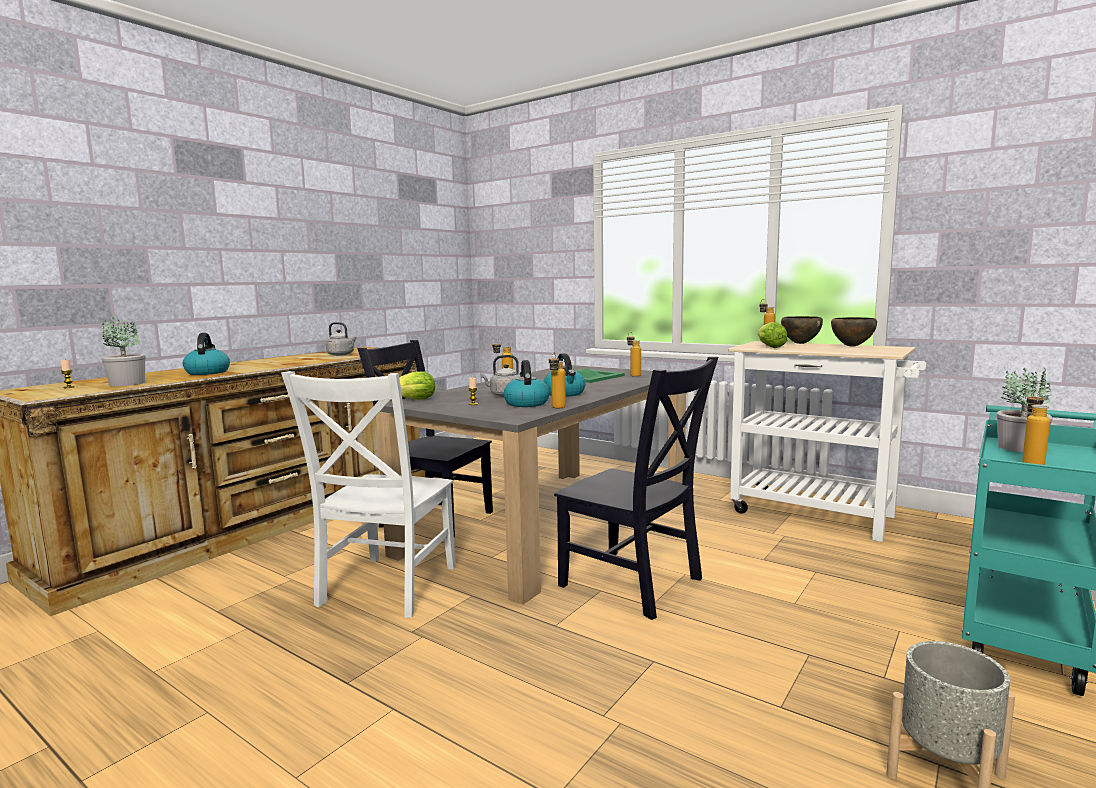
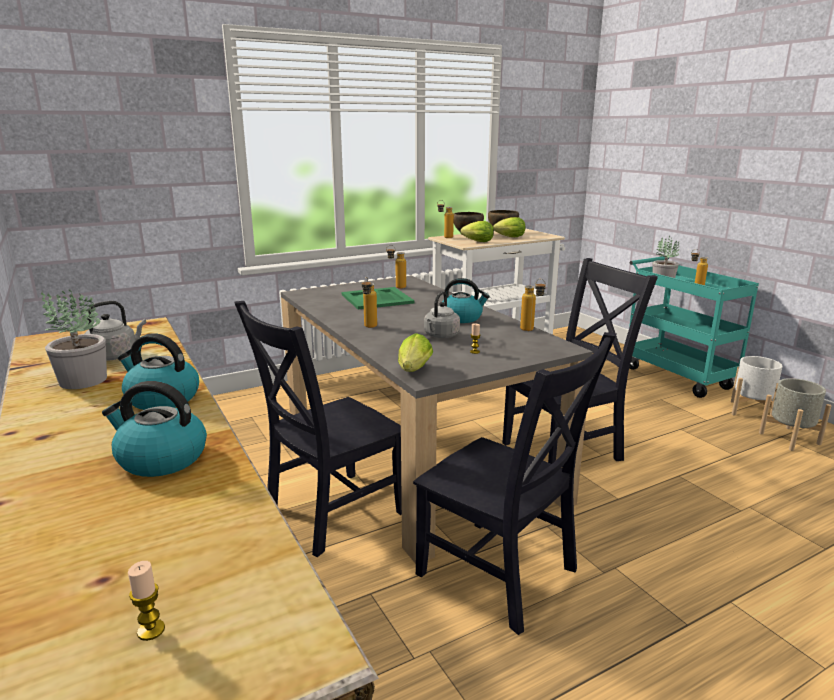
camera: 65 degrees left, 10 degrees up
potted plant [102,317,145,386] -> potted plant moved to [41,289,107,389]
white chair [281,371,456,618] -> black chair [413,332,617,635]
kettle [504,360,550,407] -> kettle moved to [118,333,199,410]
none -> lettuce [493,217,525,237]
none -> white planter [731,356,783,416]

